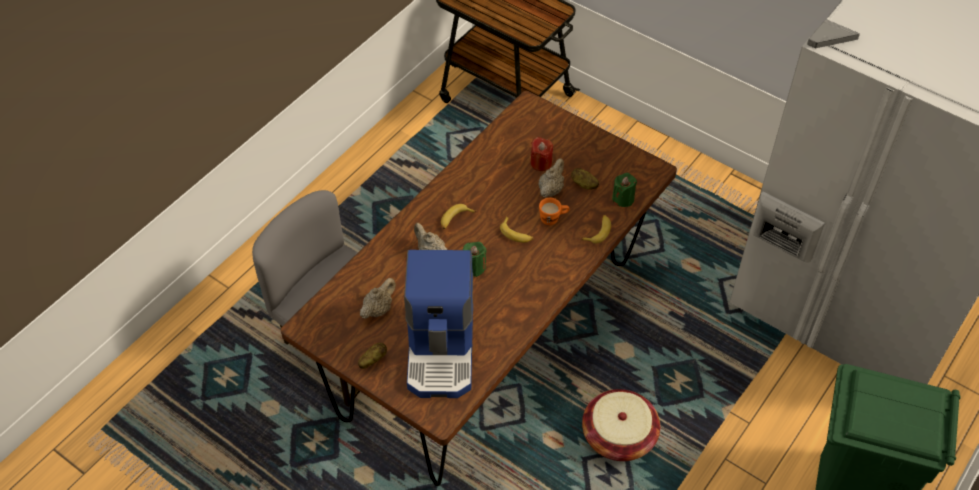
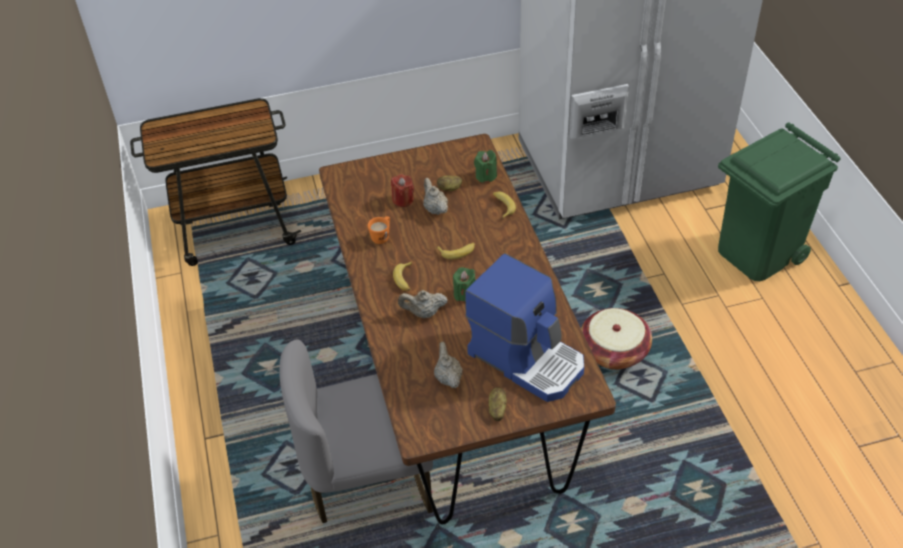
camera: 50 degrees left, 5 degrees down
orange mug [539,198,570,225] -> orange mug moved to [368,216,390,244]

